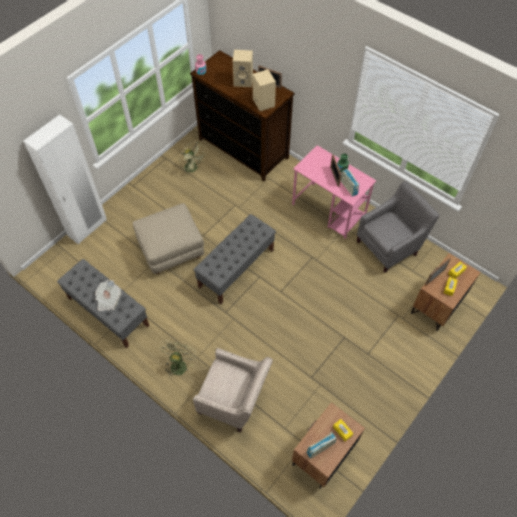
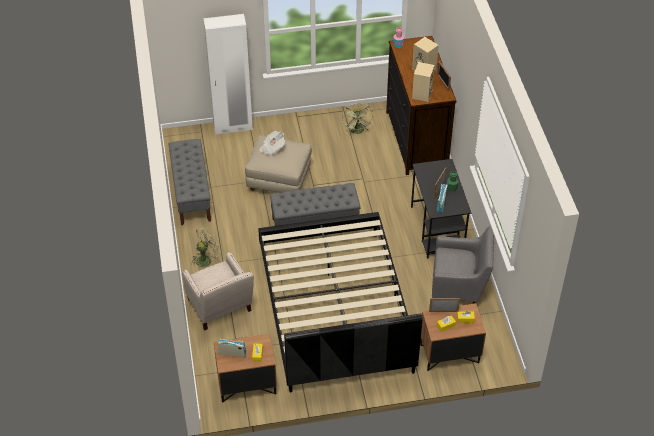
camera: 40 degrees right, 10 degrees down
newspaper [95,280,121,311] -> newspaper moved to [260,131,285,156]
pink desk [292,145,376,239] -> black desk [411,159,471,259]
none -> black bed [258,212,423,392]

